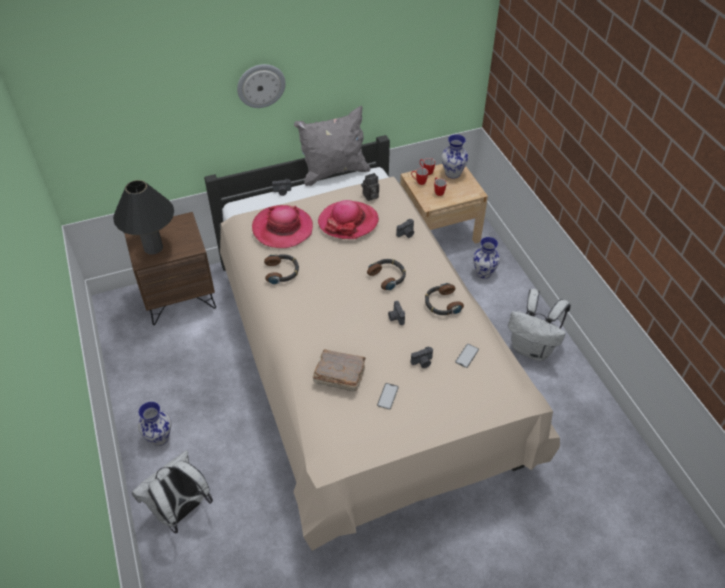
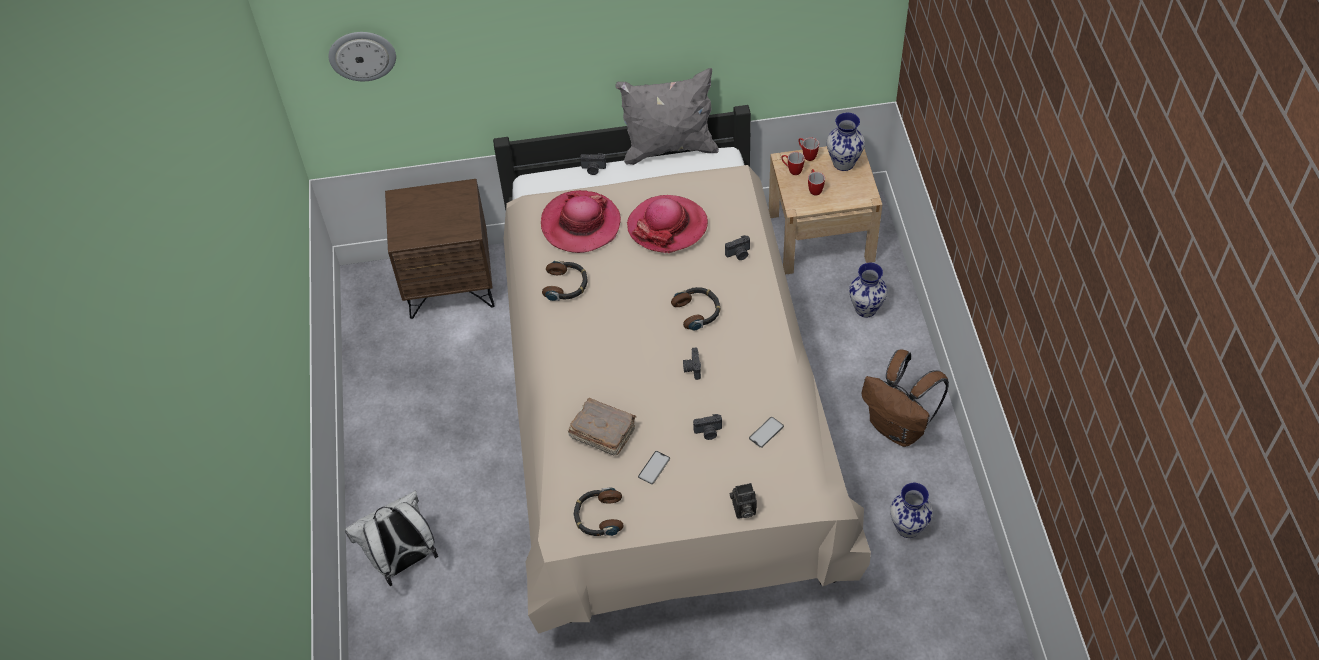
camera: 15 degrees right, 5 degrees up
black table lamp [113,180,174,254] -> none
vase [138,402,171,446] -> vase moved to [890,483,933,538]
wall clock [237,64,286,108] -> wall clock moved to [328,32,396,81]
camera [361,173,379,201] -> camera moved to [730,483,757,518]
headphones [425,283,464,315] -> headphones moved to [573,487,624,536]
white backpack [508,289,571,361] -> brown backpack [861,350,949,447]

